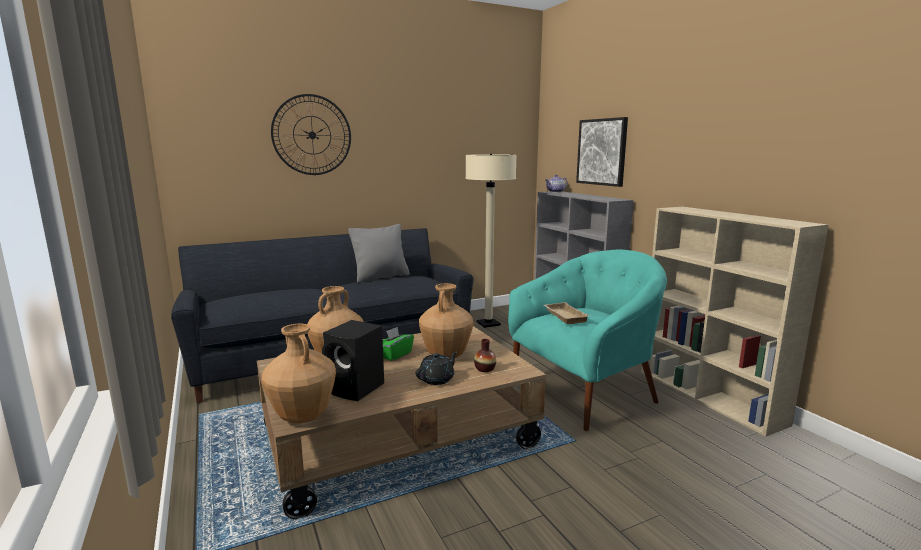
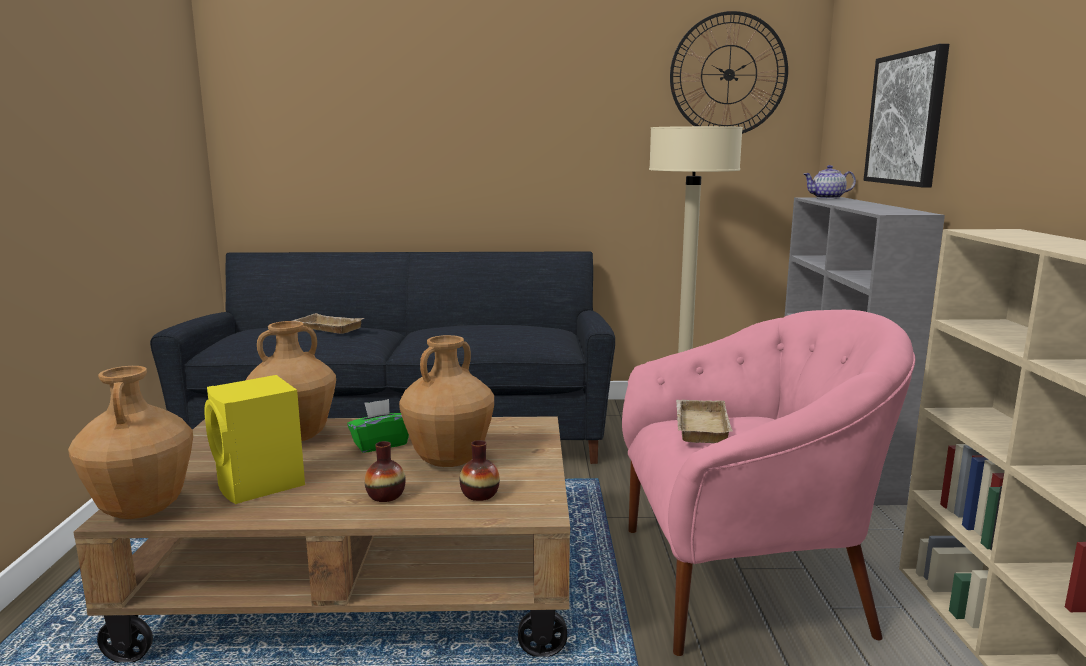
camera: 25 degrees right, 0 degrees up
wall clock [271,94,351,175] -> wall clock moved to [670,11,788,134]
black speaker [322,320,384,401] -> yellow speaker [204,375,305,504]
grey pillow [348,224,410,283] -> none
black teapot [415,351,458,385] -> vase [364,441,406,502]
turquoise armchair [508,250,667,431] -> pink armchair [622,310,915,656]
none -> beige tray [293,313,364,334]

